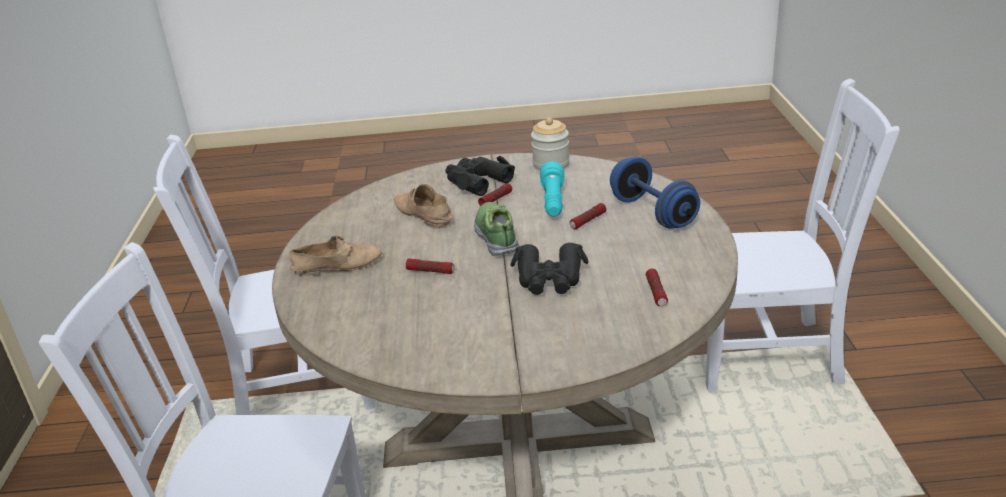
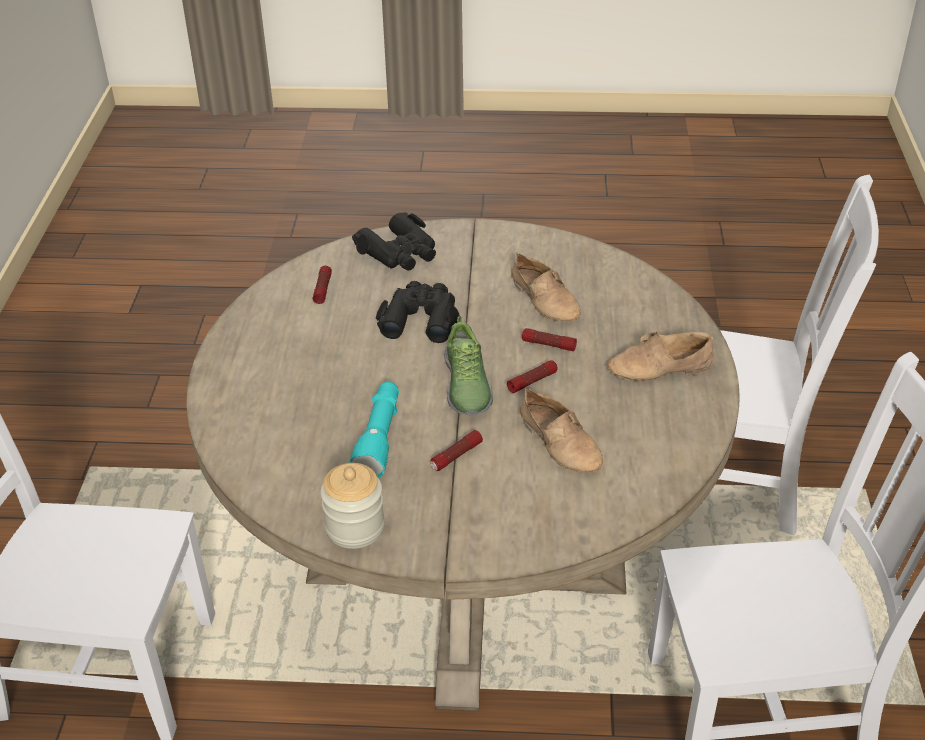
camera: 175 degrees left, 10 degrees up
black binoculars [445,156,515,196] -> black binoculars moved to [352,212,436,271]
flashlight [570,203,606,229] -> flashlight moved to [507,360,558,393]
blue dumbbell [610,157,700,229] -> none
none -> beige shoe [511,252,581,322]

